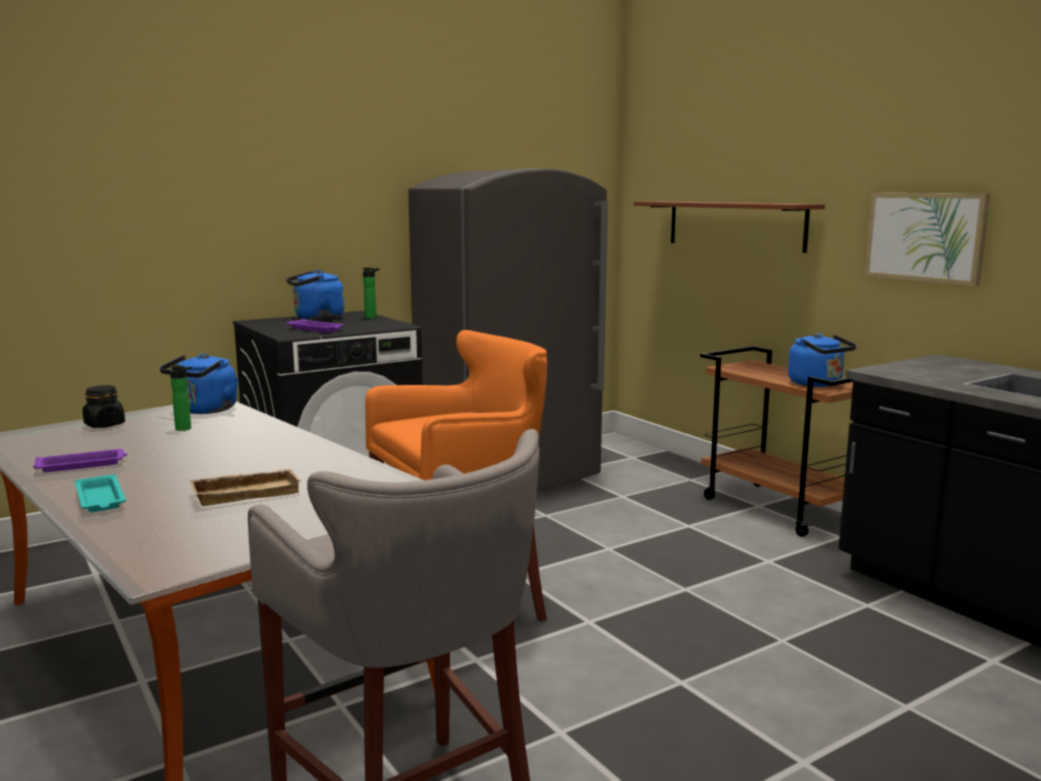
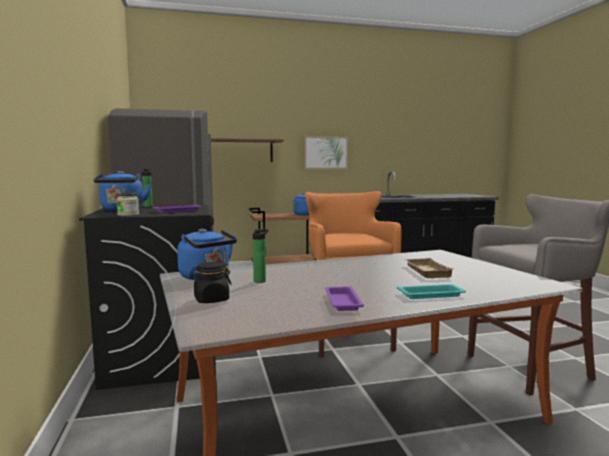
camera: 70 degrees left, 5 degrees down
none -> jar [116,193,139,216]

